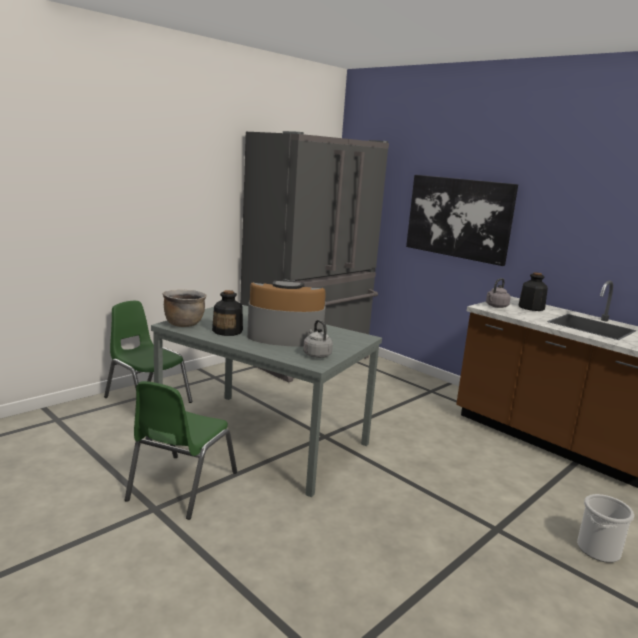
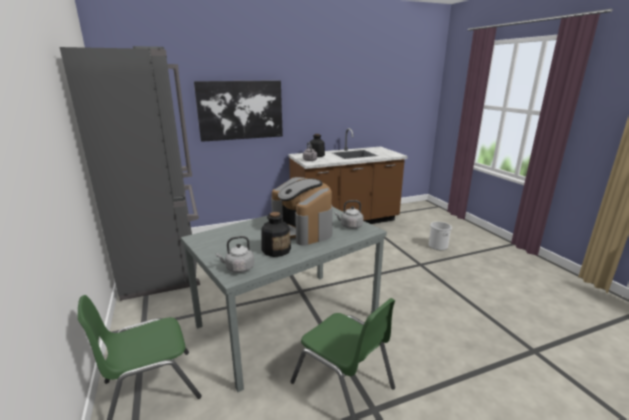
camera: 65 degrees left, 5 degrees up
brown cooking pot [162,290,207,327] -> grey kettle [216,236,254,273]
coffee machine [247,281,326,347] -> coffee machine turned 60 degrees counterclockwise [271,177,333,246]

